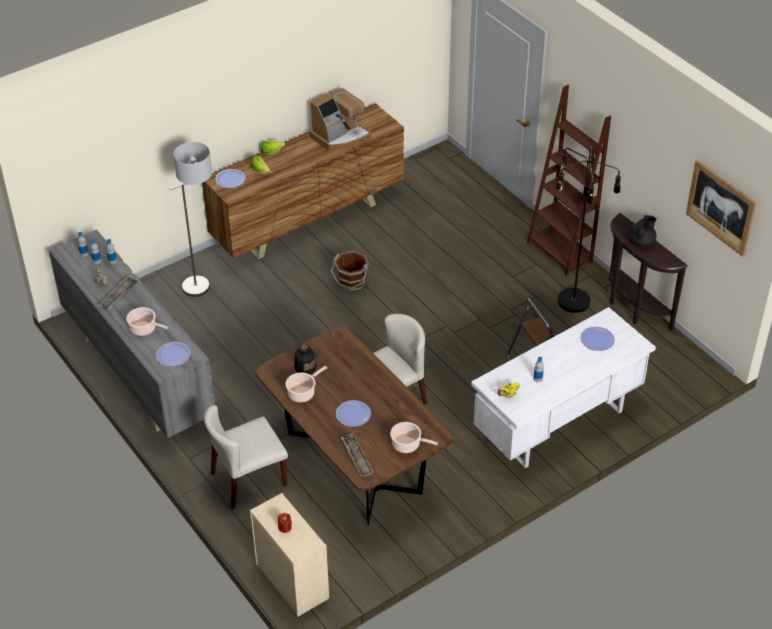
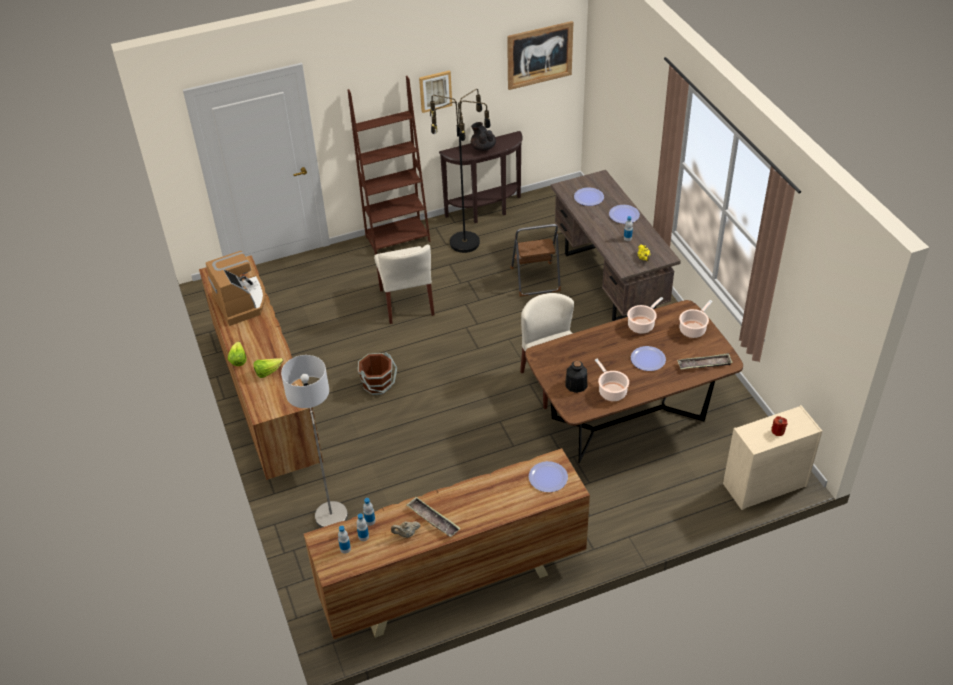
camera: 75 degrees left, 0 degrees up
grey cabinet [49,230,215,438] -> brown cabinet [304,448,590,639]
cooking pot [126,307,168,336] -> cooking pot moved to [627,297,663,334]
beige chair [204,405,288,509] -> beige chair moved to [374,244,434,324]
plate [215,169,246,188] -> plate moved to [609,205,640,224]
white desk [471,307,656,468] -> brown desk [551,170,681,321]
none -> picture [419,70,452,113]

